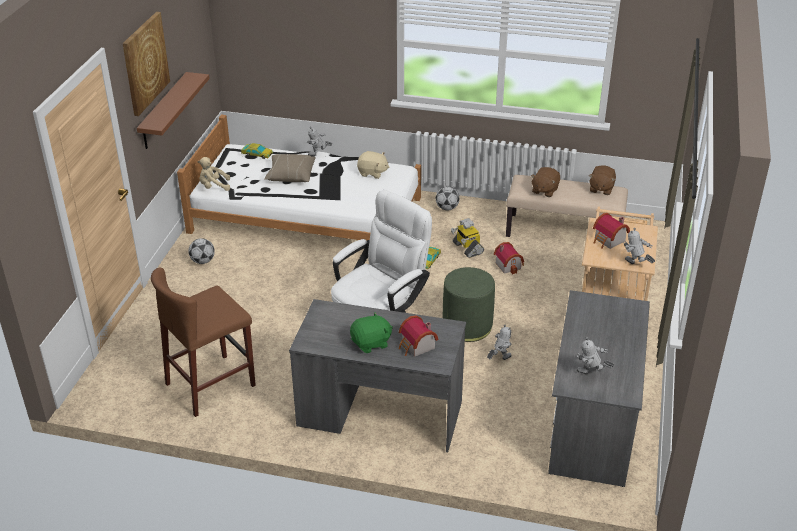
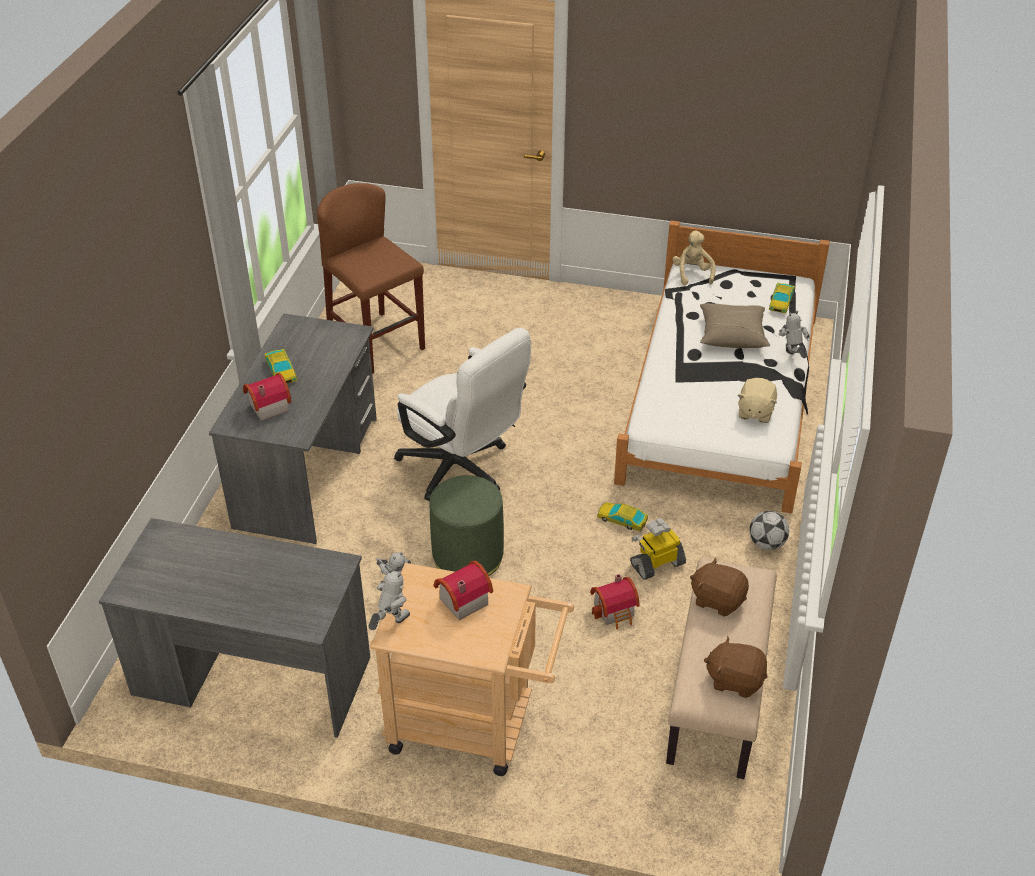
camera: 90 degrees right, 5 degrees up
picture [123,12,170,116] -> none
brown shelf [137,72,210,149] -> none
football [188,238,215,264] -> none
green plush toy [350,312,393,353] -> toy car [265,349,297,384]
toy robot [576,337,614,375] -> none

